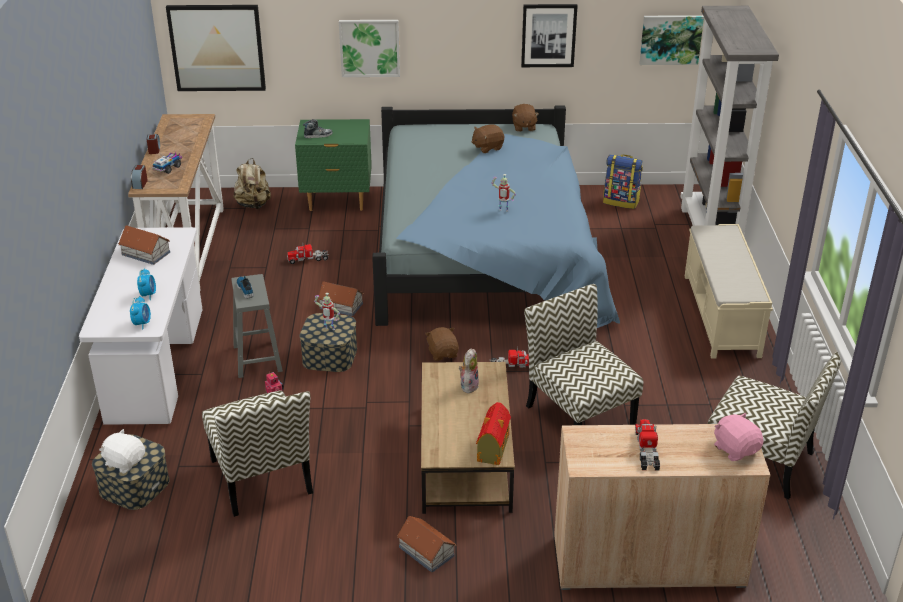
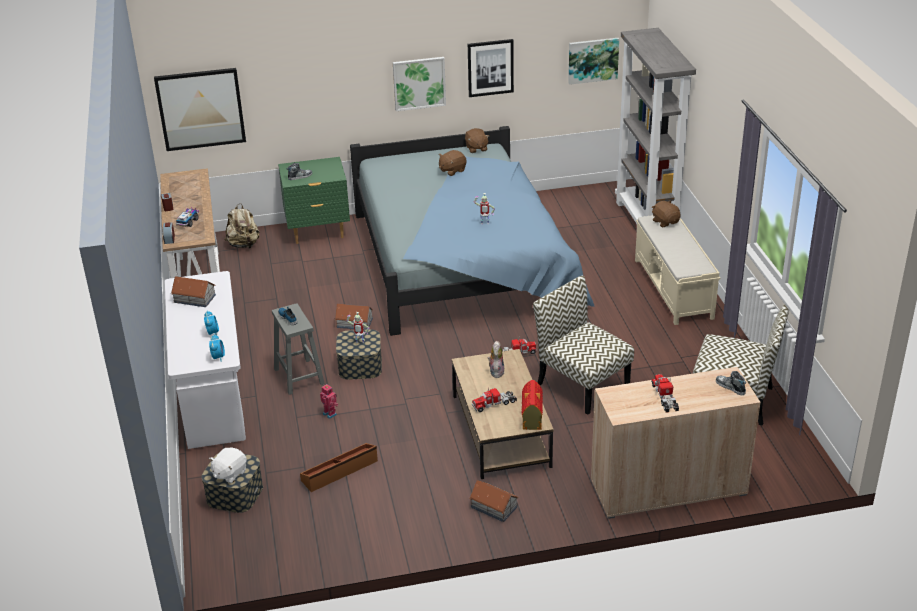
camera: 10 degrees left, 0 degrees up
white plush toy [99,429,145,474] -> white plush toy turned 75 degrees counterclockwise [209,448,247,483]
chair [202,390,313,517] -> brown storage box [300,443,378,492]
toy truck [287,242,329,264] -> toy truck moved to [472,388,517,412]
picture [339,20,400,77] -> picture moved to [393,57,446,111]
brown plush toy [425,327,459,361] -> brown plush toy moved to [652,200,681,227]
backpack [603,155,643,209] -> none
pink plush toy [714,413,764,461] -> shoe [716,371,746,395]

